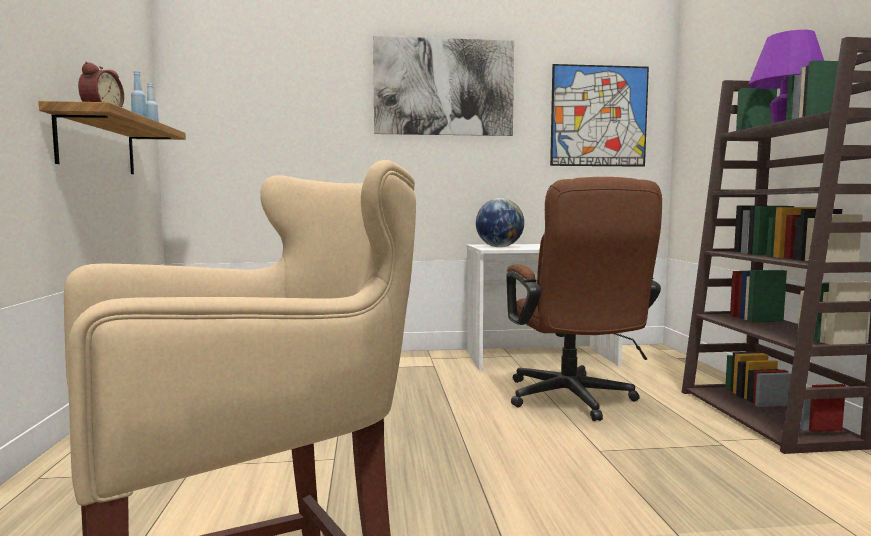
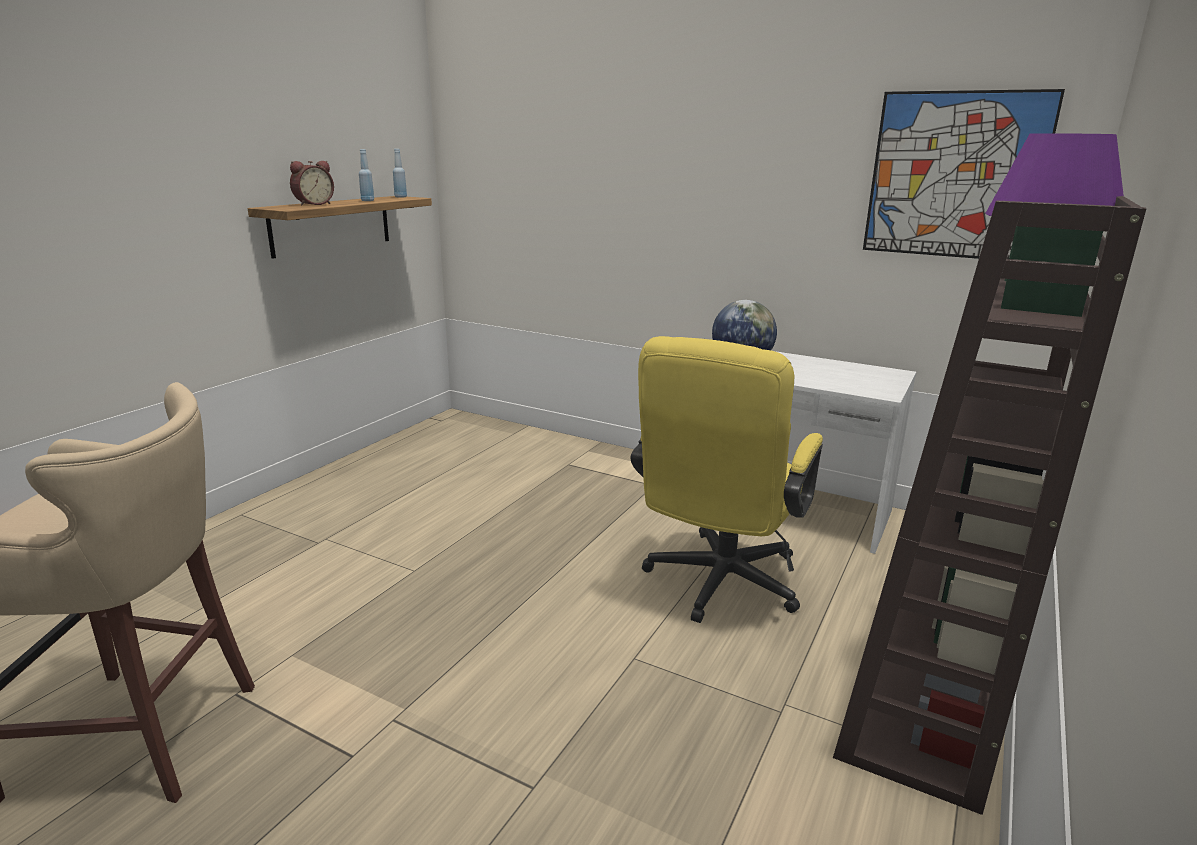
camera: 35 degrees right, 15 degrees up
picture [373,36,514,136] -> none
brown office chair [506,177,662,421] -> yellow office chair [630,336,823,623]

